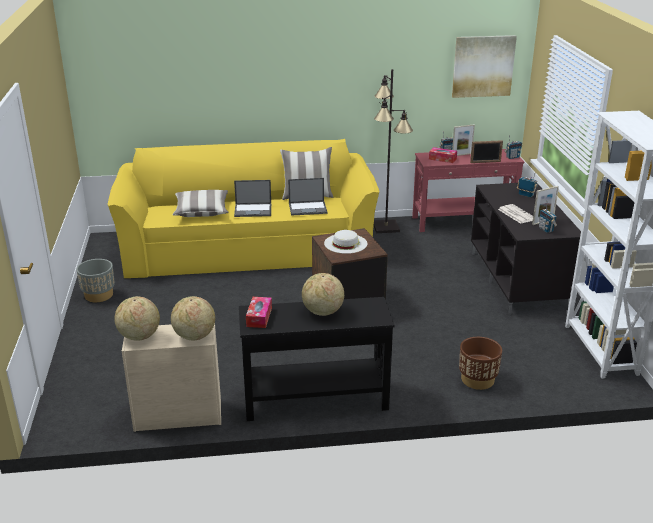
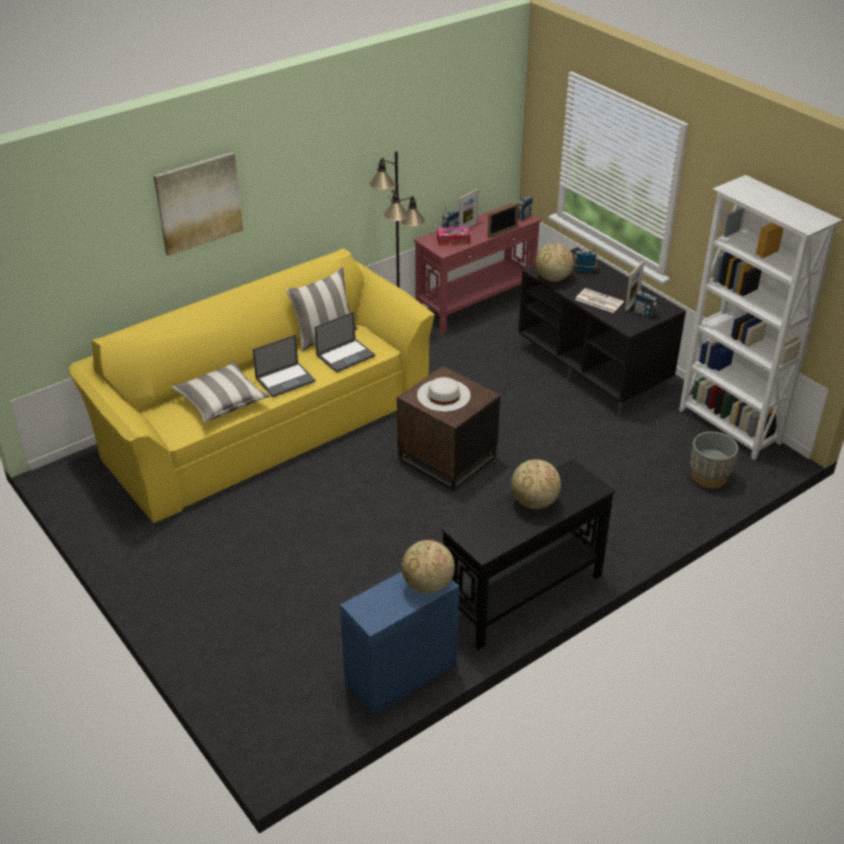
camera: 30 degrees left, 10 degrees up
grey planter [76,259,115,302] -> grey planter moved to [690,431,738,488]
globe [115,296,160,341] -> globe moved to [535,243,574,282]
beige dresser [122,324,221,432] -> blue dresser [340,571,459,716]
tissue box [246,297,272,328] -> none
picture [452,35,517,98] -> picture moved to [153,152,243,256]
brown planter [459,337,502,390] -> none

